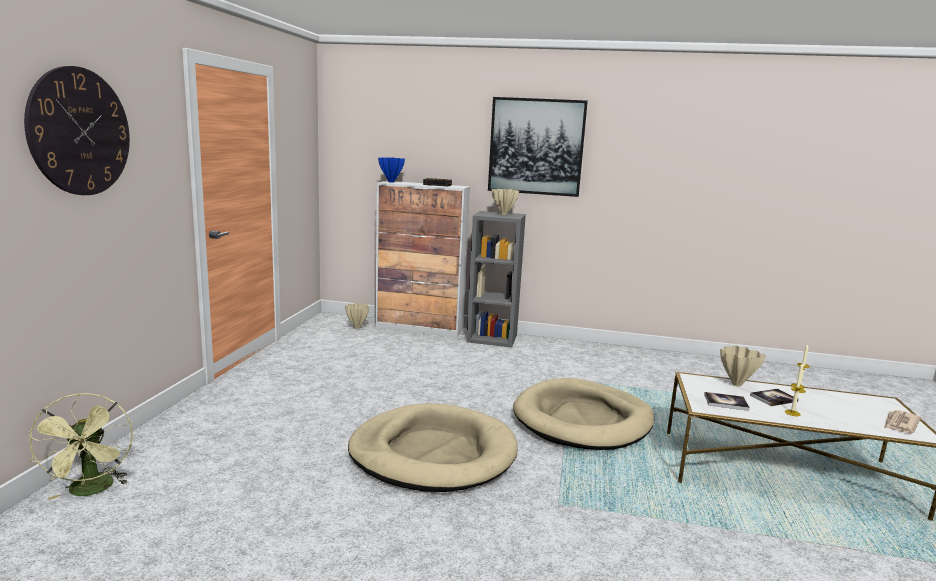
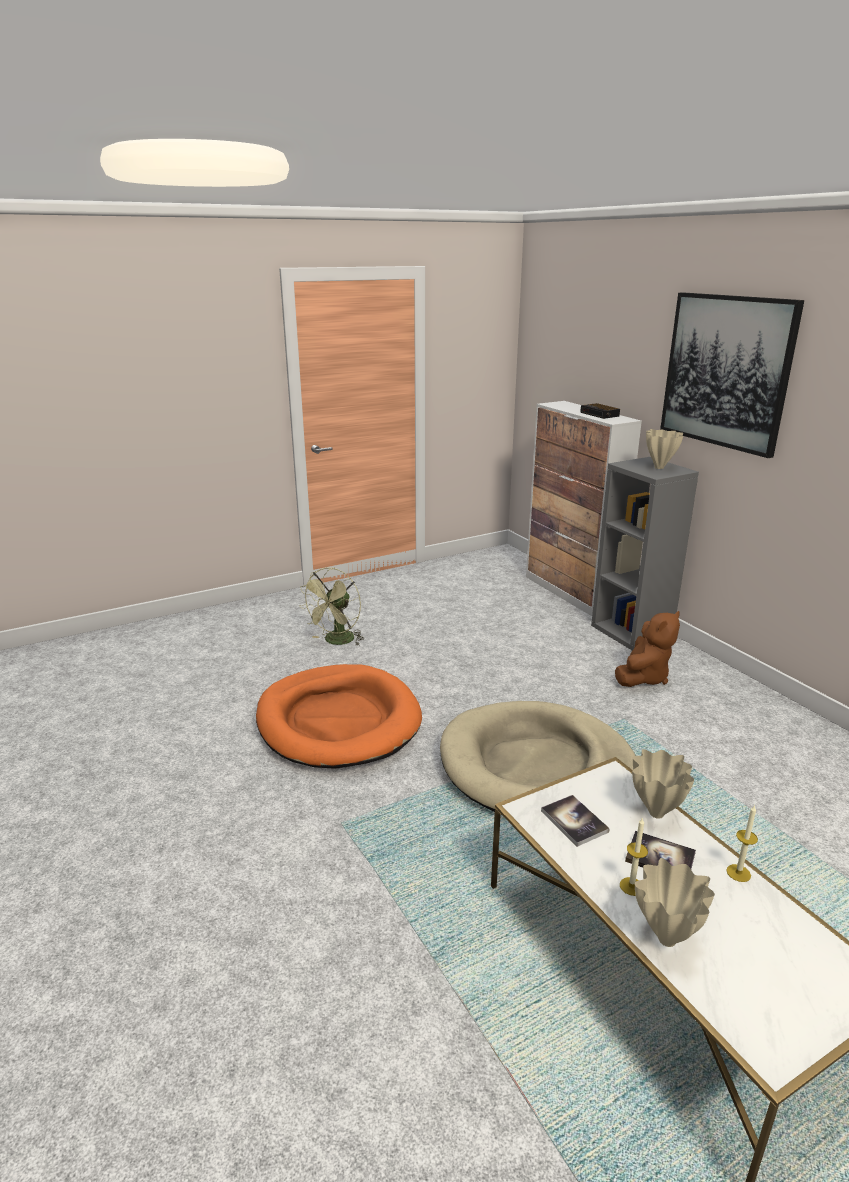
camera: 50 degrees right, 10 degrees up
wall clock [24,66,130,195] -> none
green fan [27,393,133,500] -> green fan moved to [300,567,364,646]
beige vase [345,303,369,329] -> beige vase moved to [635,858,715,947]
beige dog bed [348,403,518,492] -> orange dog bed [256,664,422,769]
blue vase [378,157,405,183] -> none
newspaper [884,410,921,433] -> none
none -> brown plush toy [615,611,680,687]

